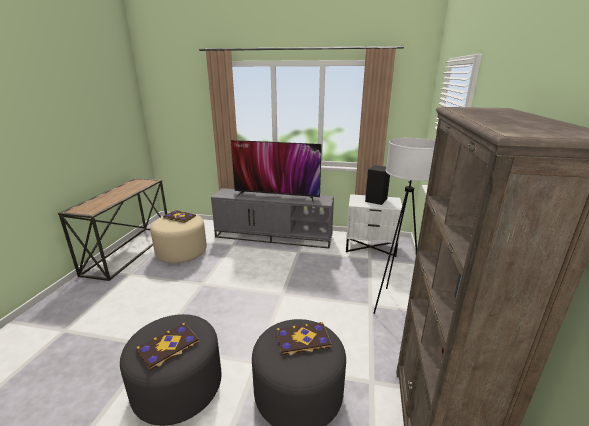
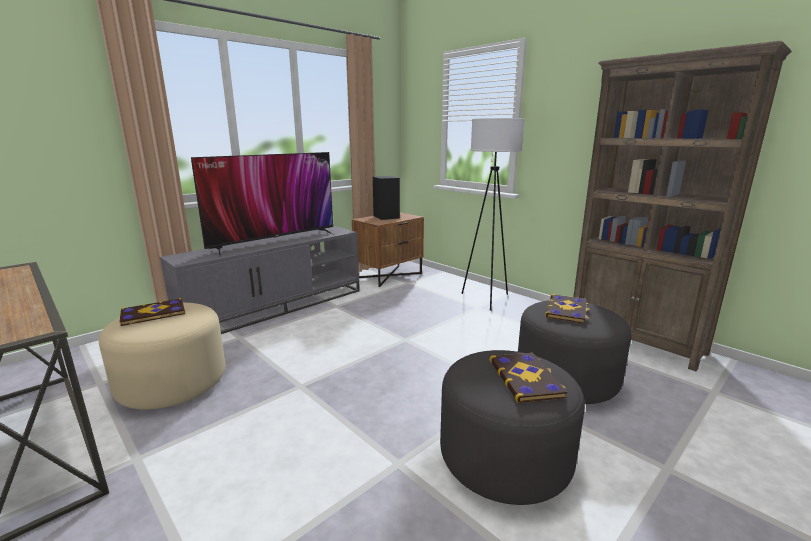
camera: 55 degrees left, 5 degrees down
white nightstand [346,194,402,257] -> brown nightstand [352,212,424,287]

